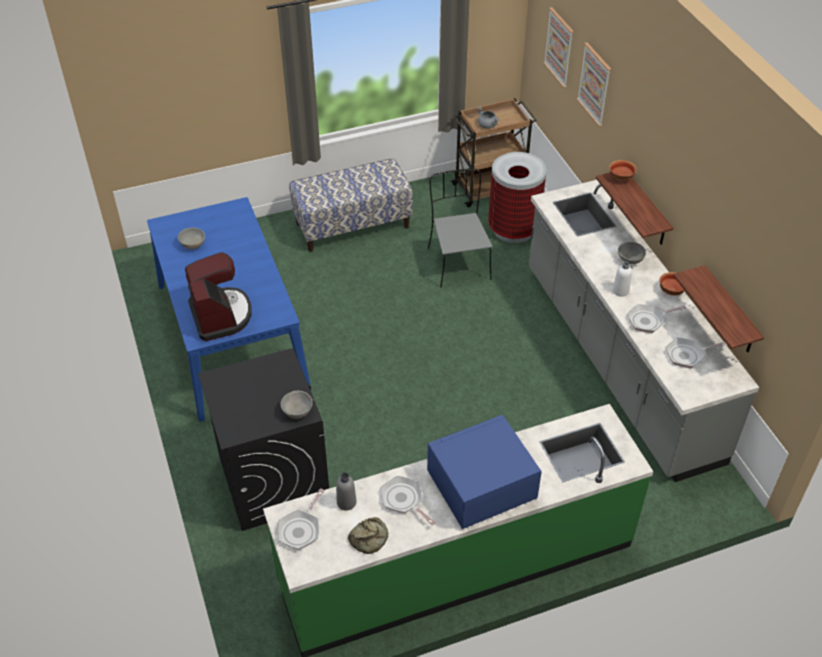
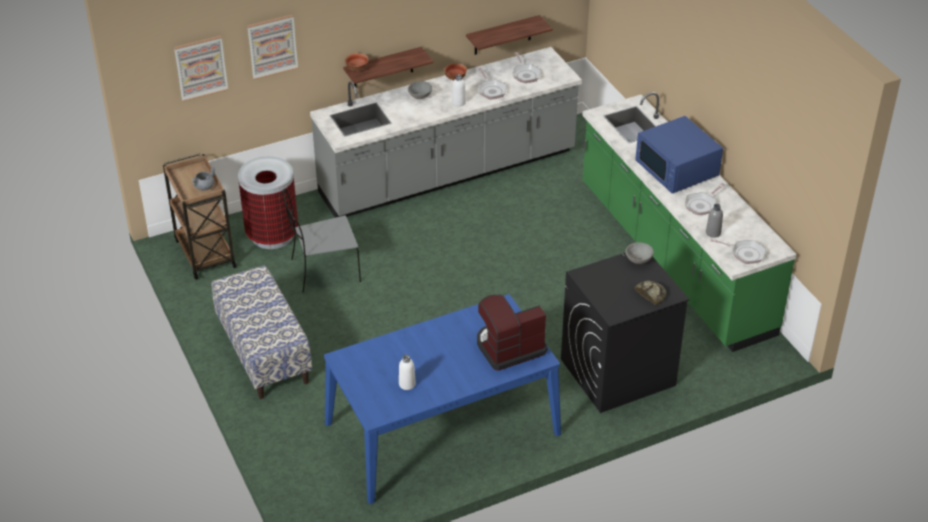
camera: 95 degrees left, 5 degrees down
grey bowl [178,228,205,249] -> white bottle [399,355,416,390]
bread [348,517,388,554] -> bread moved to [635,281,667,305]

